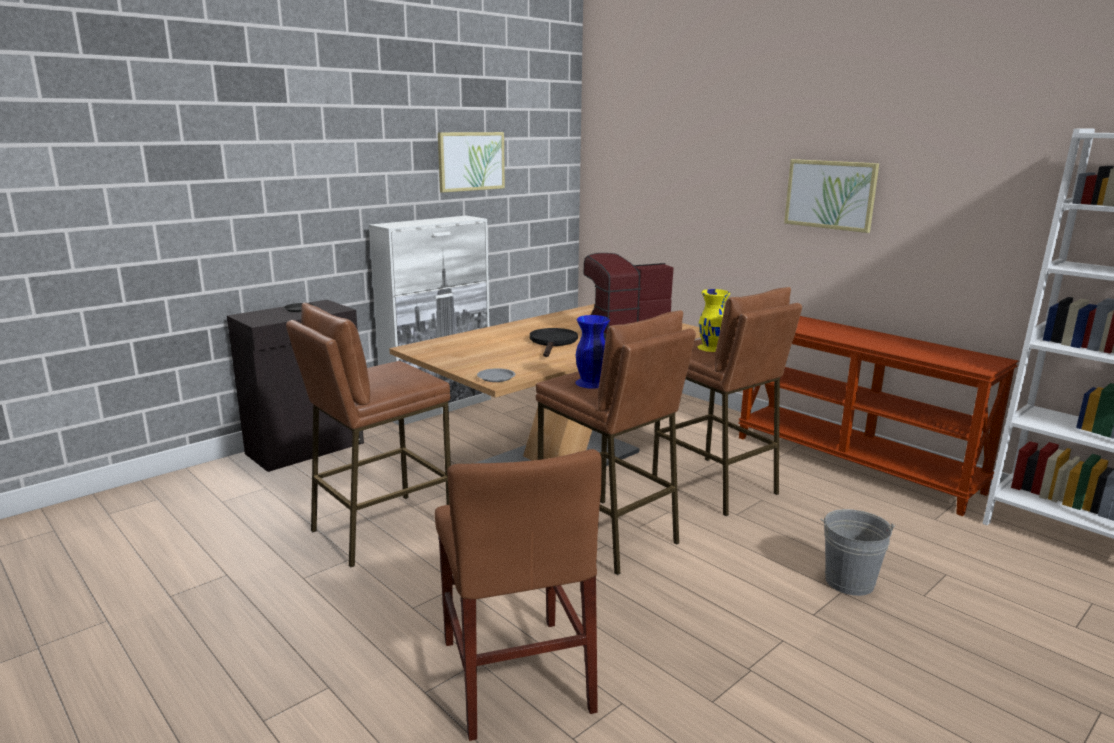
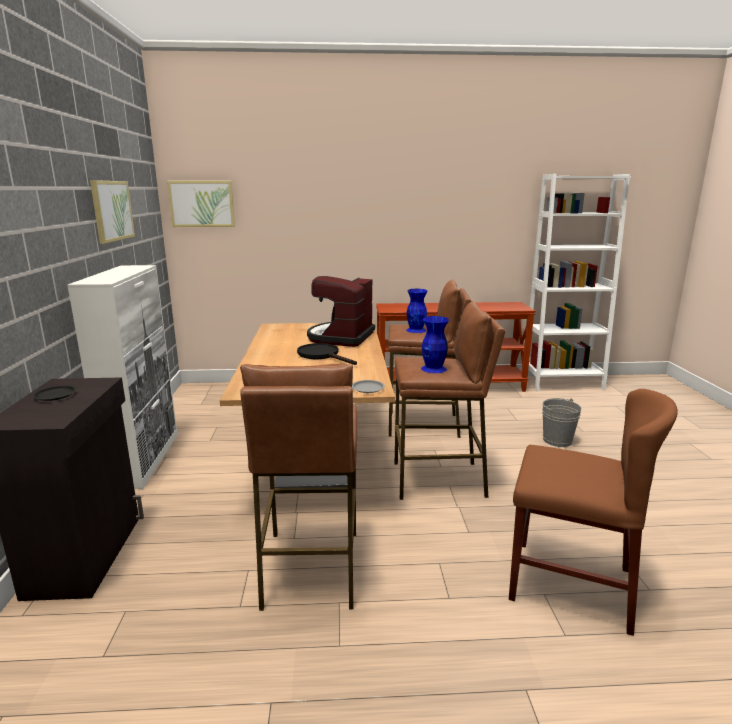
camera: 50 degrees left, 0 degrees up
yellow vase [697,289,730,352] -> blue vase [406,289,428,333]
picture [784,159,879,233] -> picture moved to [167,181,235,227]

